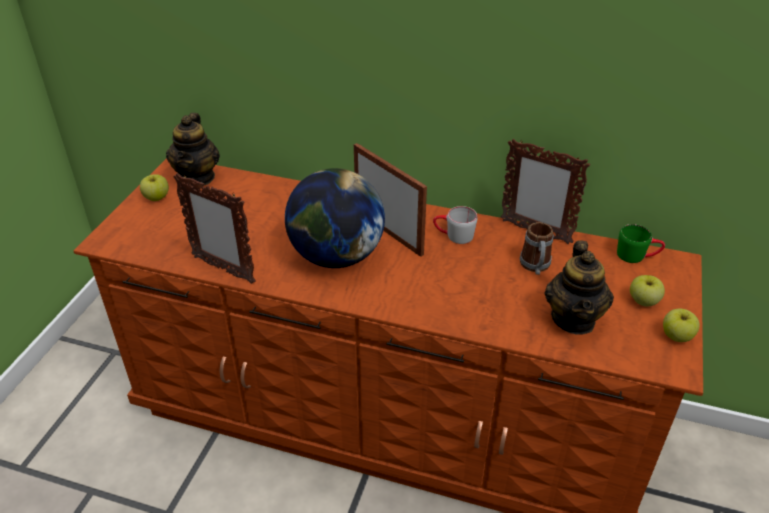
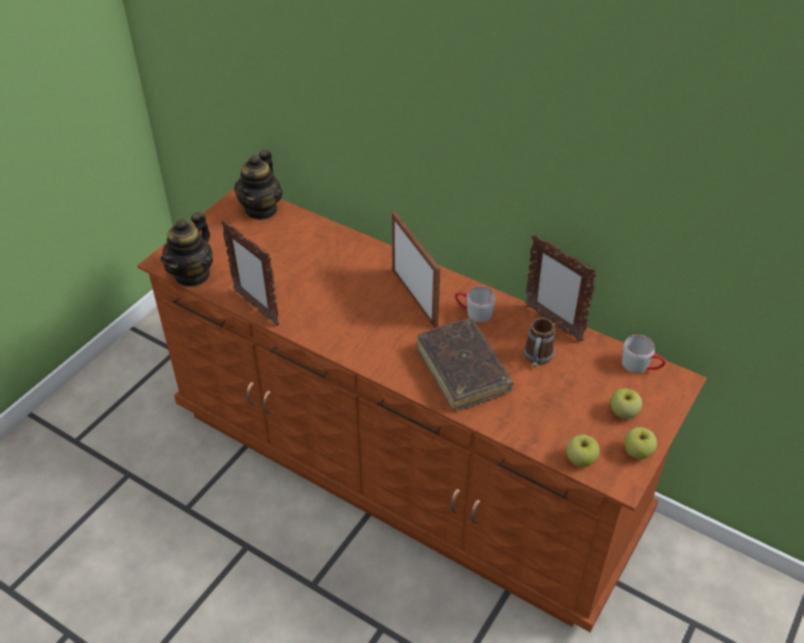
camera: 15 degrees right, 5 degrees up
apple [140,174,169,201] -> apple moved to [566,434,600,467]
globe [285,168,385,268] -> none
teapot [545,240,614,335] -> teapot moved to [160,212,213,287]
green mug [617,224,665,263] -> grey mug [622,335,666,373]
none -> brown book [416,318,513,411]

